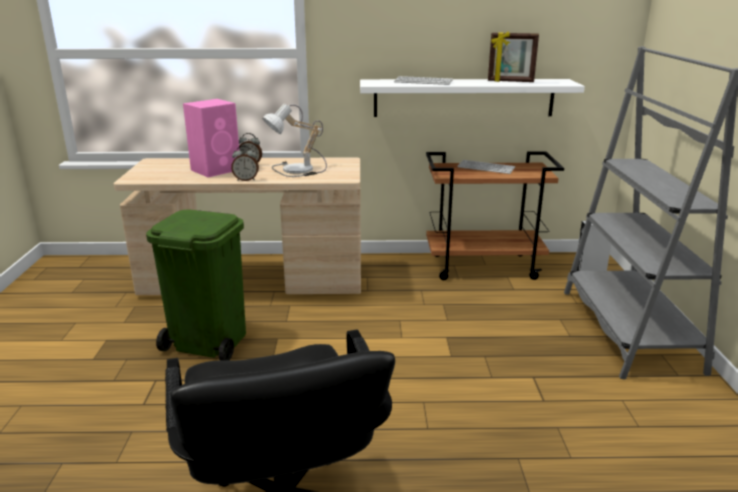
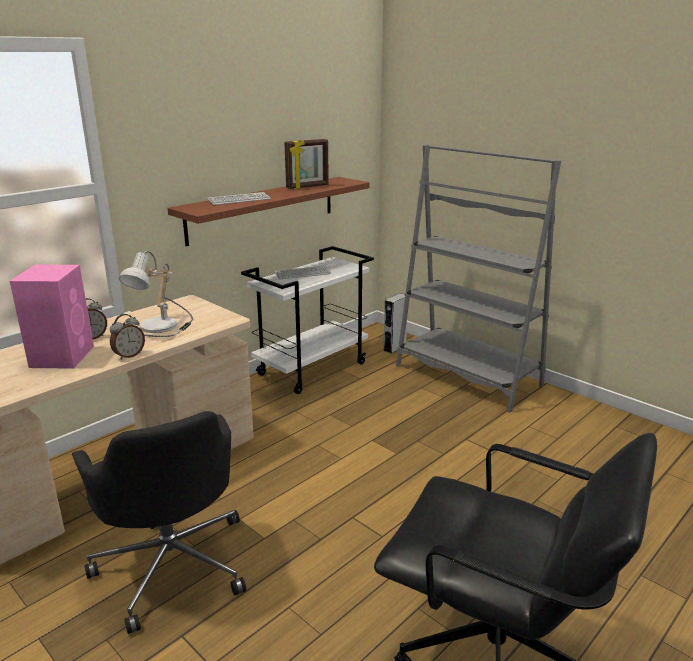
camera: 45 degrees left, 0 degrees up
green trash can [146,210,246,361] -> black office chair [72,411,246,634]
white shelf [360,79,585,117] -> brown shelf [168,177,370,246]
brown cart [426,152,564,280] -> white cart [241,246,374,394]

